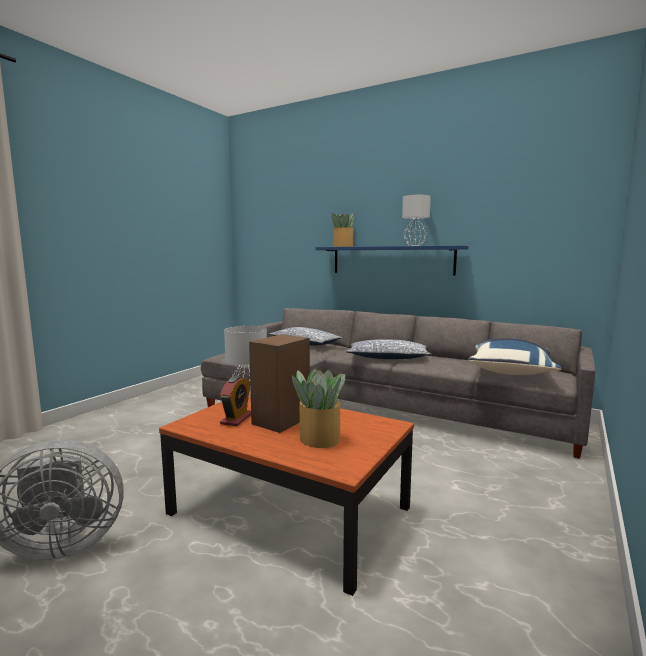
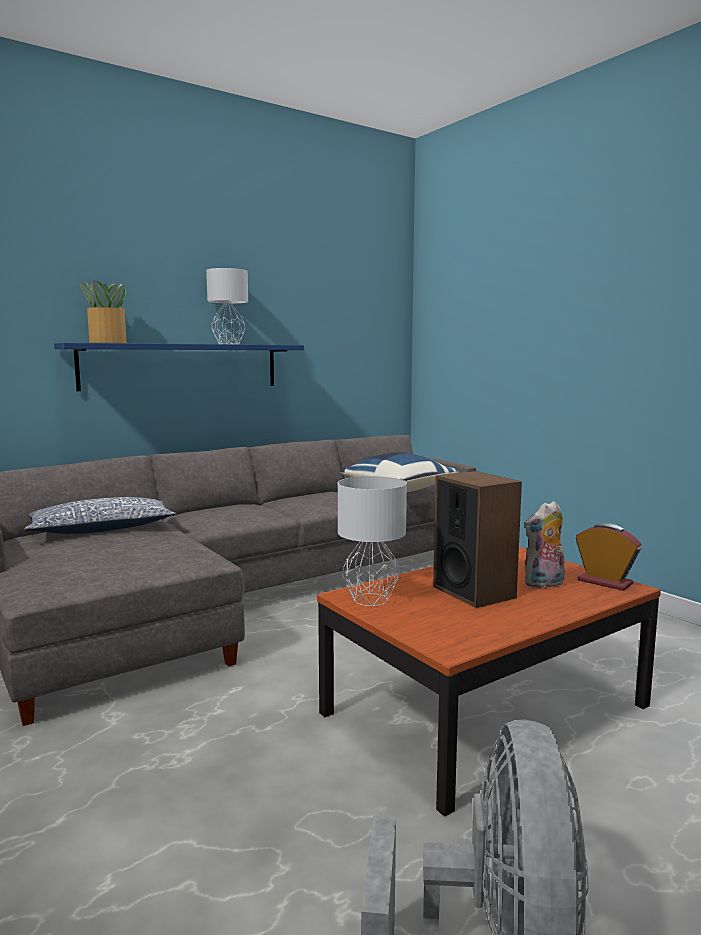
camera: 65 degrees left, 0 degrees up
alarm clock [220,376,251,426] -> alarm clock moved to [576,523,642,591]
potted plant [292,369,345,448] -> plush toy [525,501,565,589]
pillow [346,339,432,359] -> none

